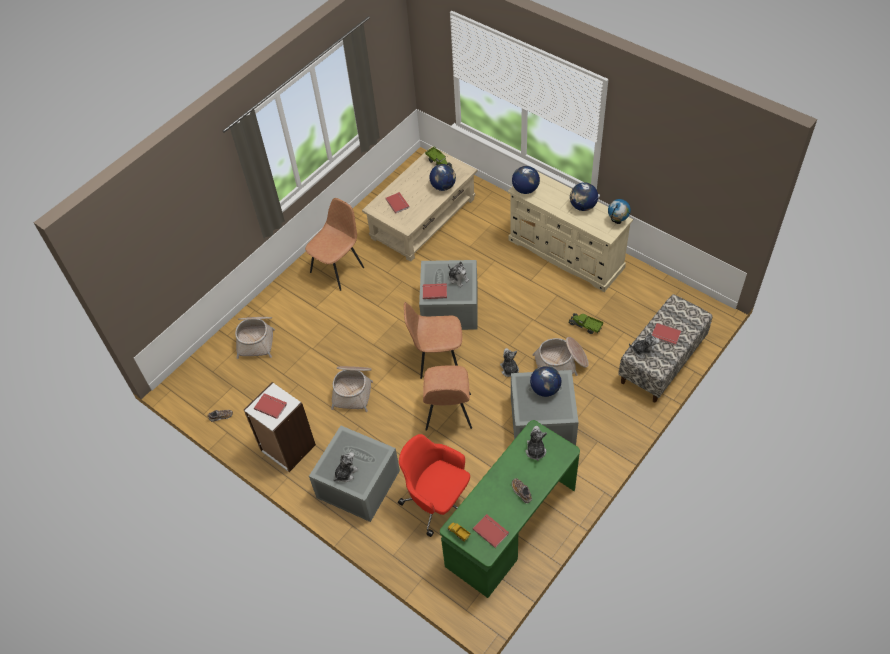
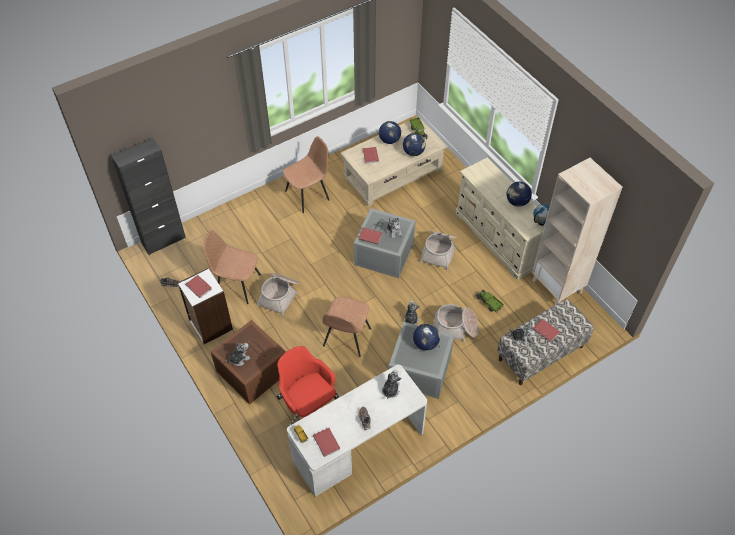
camera: 15 degrees right, 0 degrees up
basket [235,317,275,359] -> basket moved to [419,231,457,271]
grey storage box [309,426,400,522] -> brown storage box [210,320,286,405]
brown chair [404,302,462,379] -> brown chair moved to [203,230,261,304]
green desk [440,420,580,598] -> white desk [287,365,427,497]
globe [512,166,540,194] -> globe moved to [379,121,401,144]
none -> black cabinet [111,138,186,255]
none -> beige bookcase [532,158,623,304]

